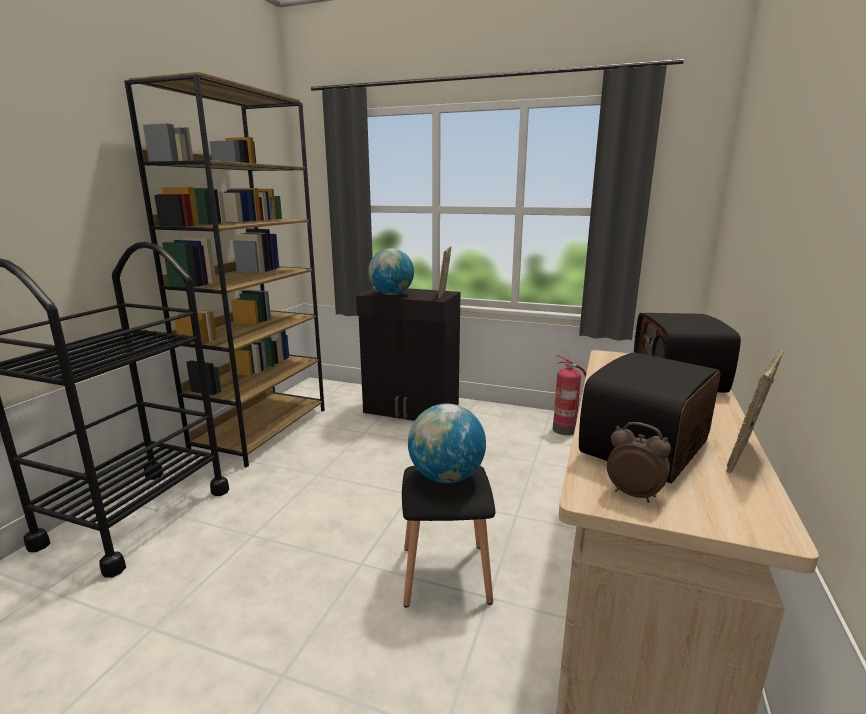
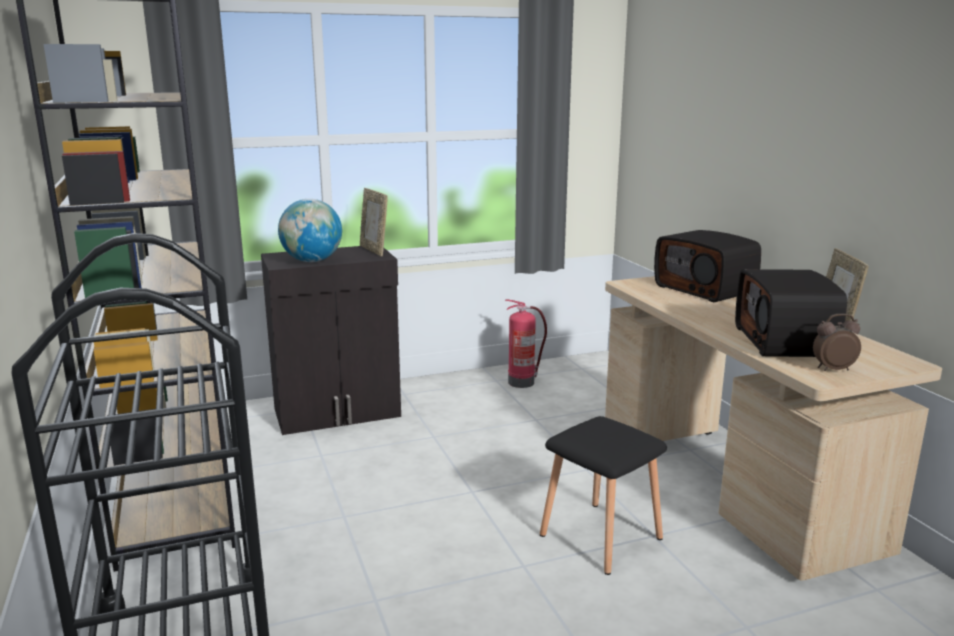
camera: 40 degrees left, 0 degrees up
globe [408,404,486,483] -> none

